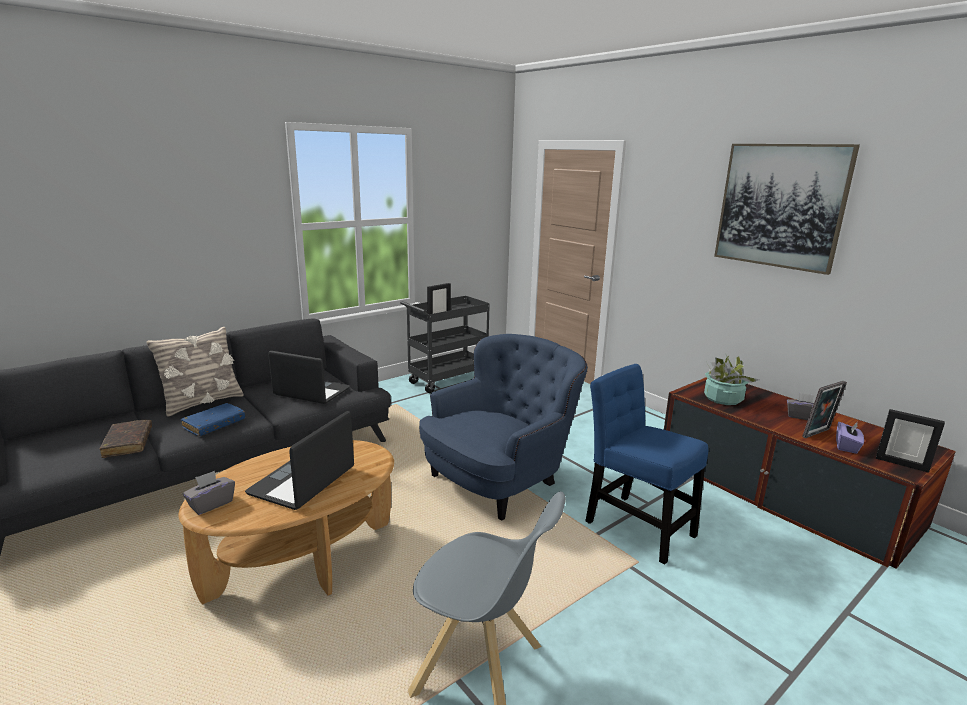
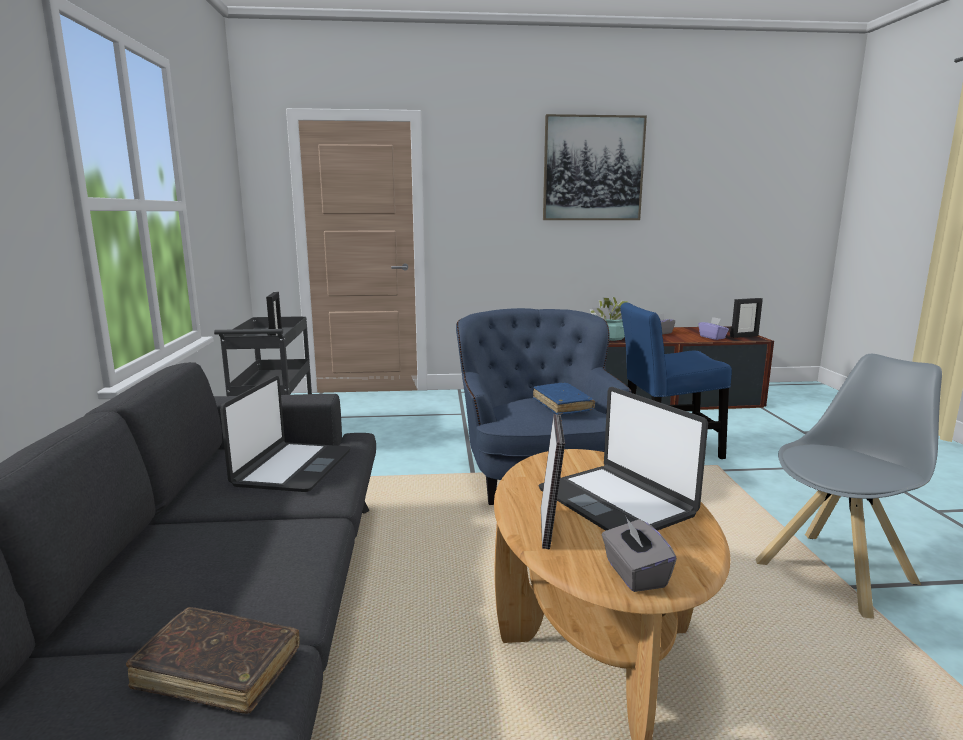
camera: 55 degrees left, 5 degrees down
beige pillow [146,327,244,417] -> none
blue book [181,403,245,436] -> blue book moved to [533,383,595,415]
laptop [268,351,350,404] -> laptop turned 135 degrees clockwise [220,376,350,492]
picture frame [802,381,847,438] -> picture frame moved to [541,414,565,549]

